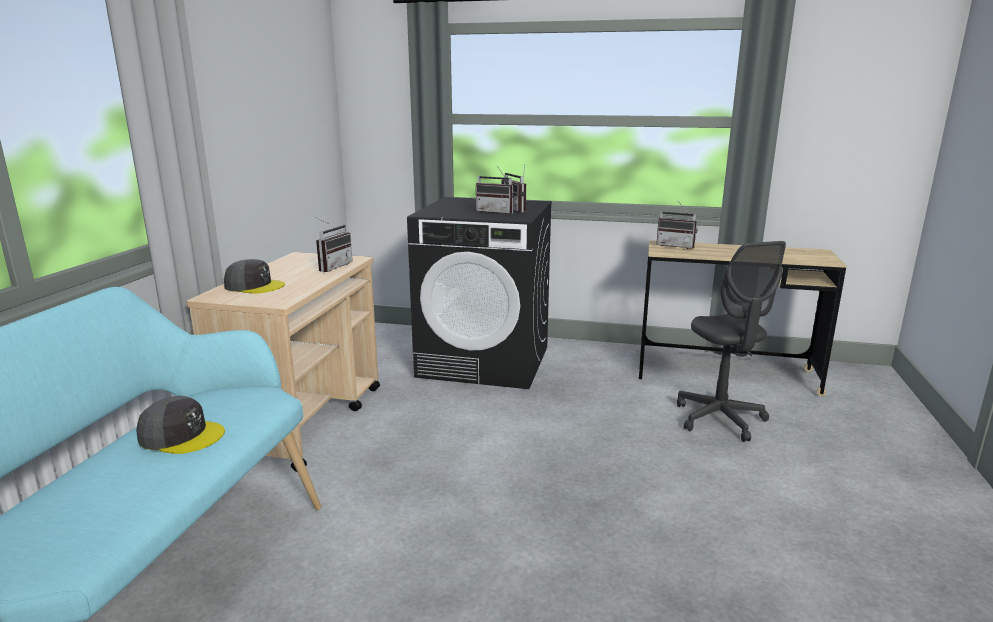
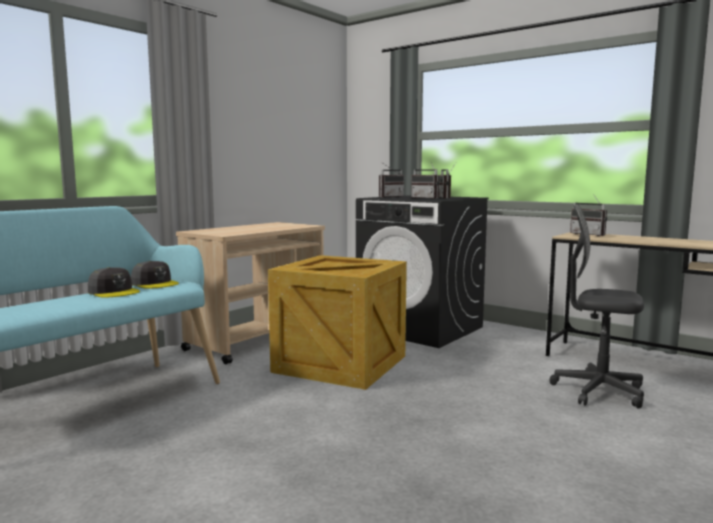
camera: 25 degrees right, 10 degrees down
grey cap [224,259,285,294] -> grey cap moved to [131,261,179,289]
radio [315,217,353,272] -> radio moved to [379,163,404,198]
grey office chair [677,241,786,442] -> grey office chair turned 105 degrees clockwise [549,204,644,409]
none -> crate [268,255,407,390]

